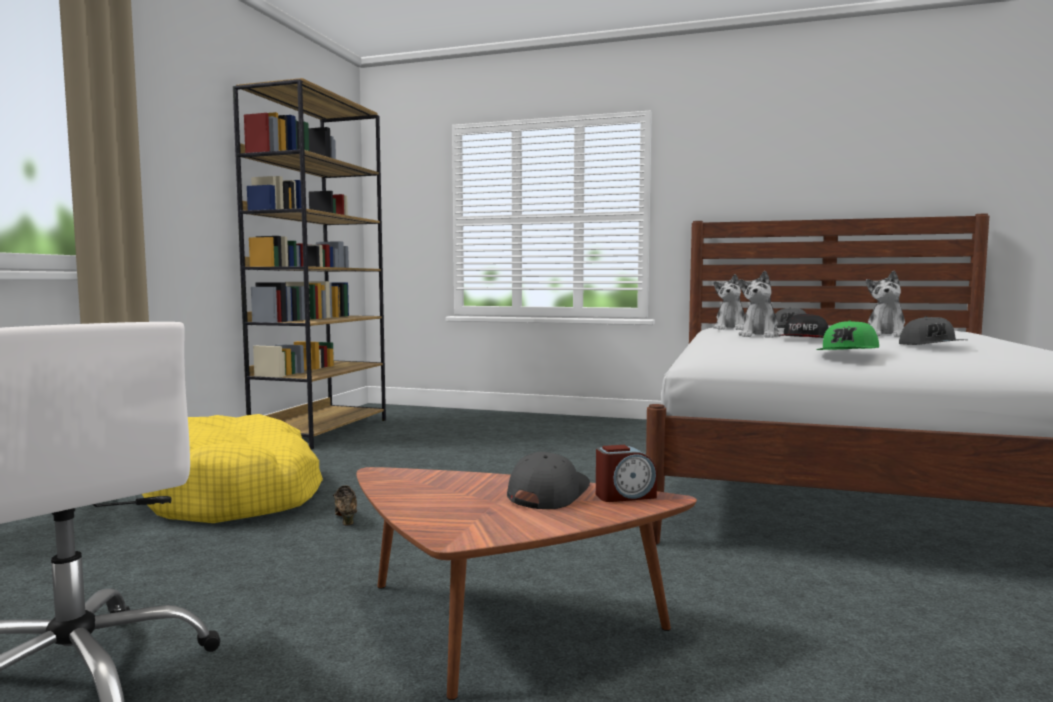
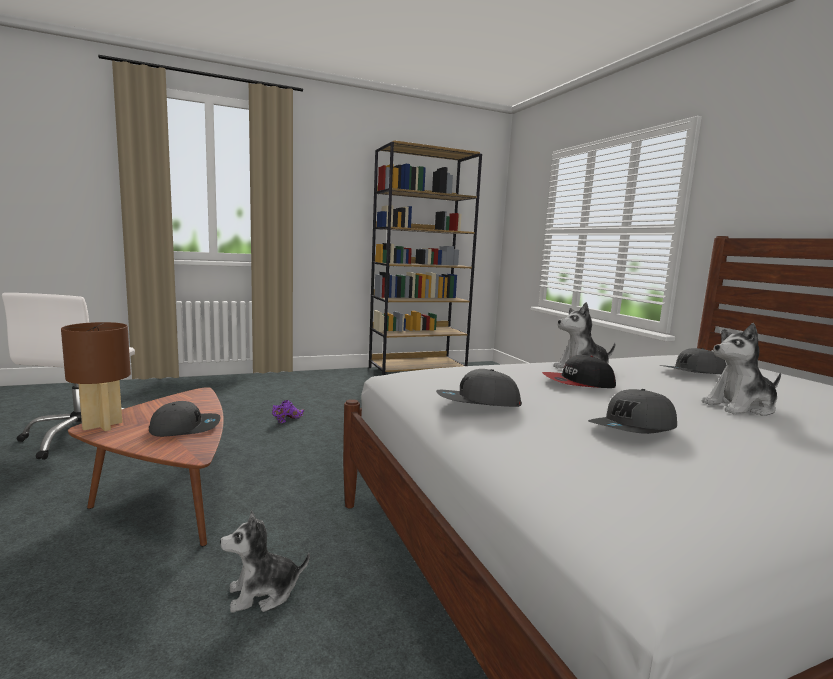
camera: 50 degrees right, 5 degrees up
yellow dog bed [142,414,323,523] -> none
brown shoe [333,485,357,526] -> purple shoe [272,400,305,423]
alarm clock [596,445,657,502] -> none
plush toy [713,274,745,330] -> plush toy moved to [220,511,310,613]
green cap [816,321,879,350] -> grey cap [436,369,522,407]
none -> brown table lamp [61,322,131,431]

